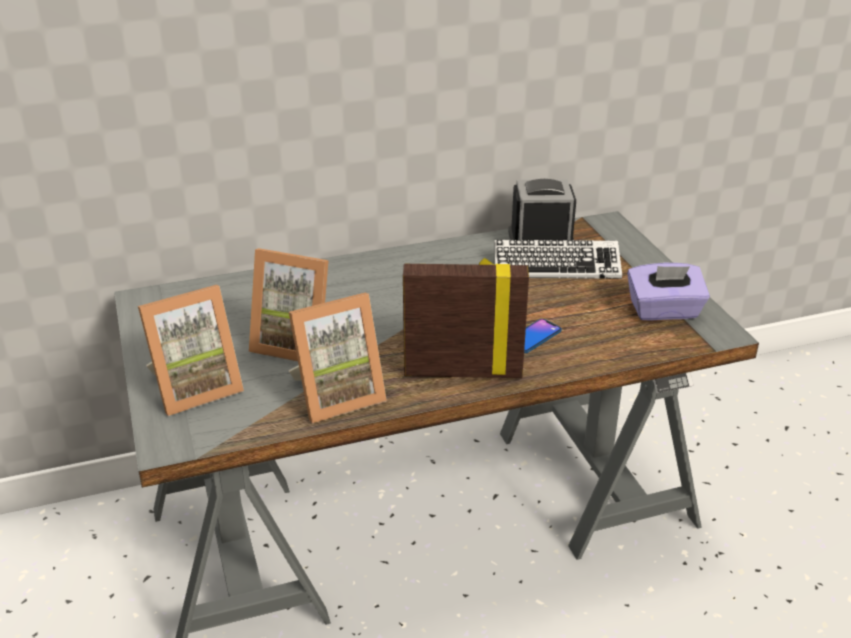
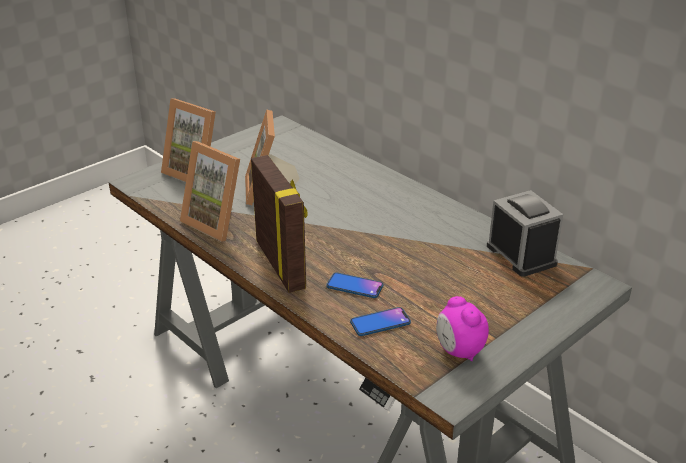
camera: 65 degrees right, 0 degrees up
keyboard [494,240,622,279] -> none
purple tissue box [627,263,710,321] -> alarm clock [436,296,489,361]
none -> phone [350,307,411,336]

